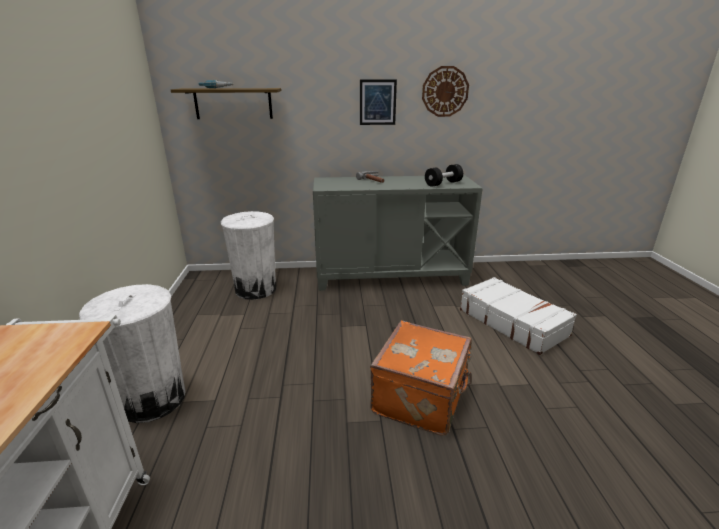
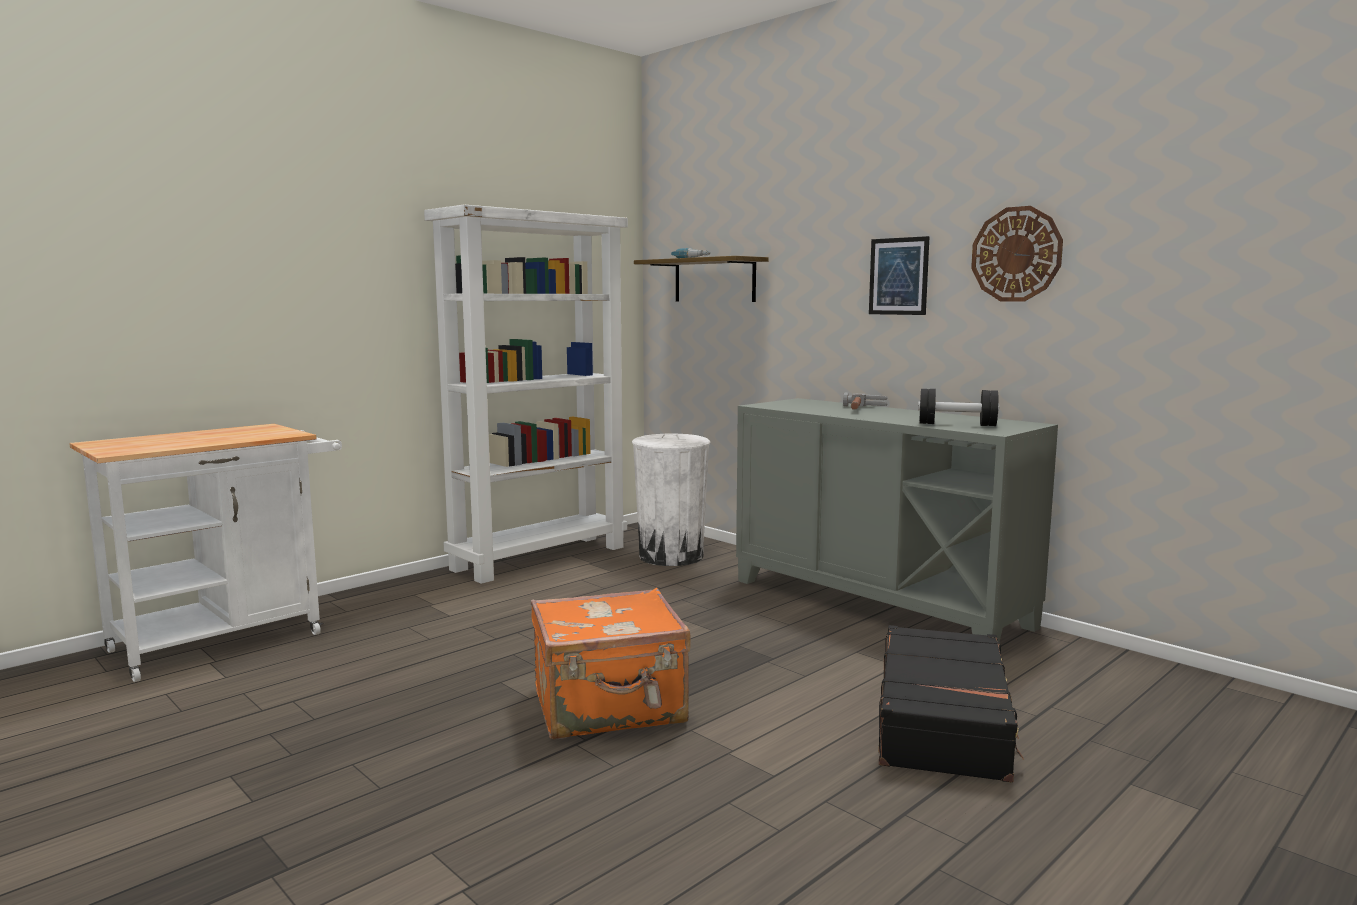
camera: 50 degrees right, 15 degrees down
white trash can [79,284,186,423] -> none
white suitcase [460,277,577,355] -> black suitcase [878,625,1024,782]
none -> white bookcase [424,204,628,584]

